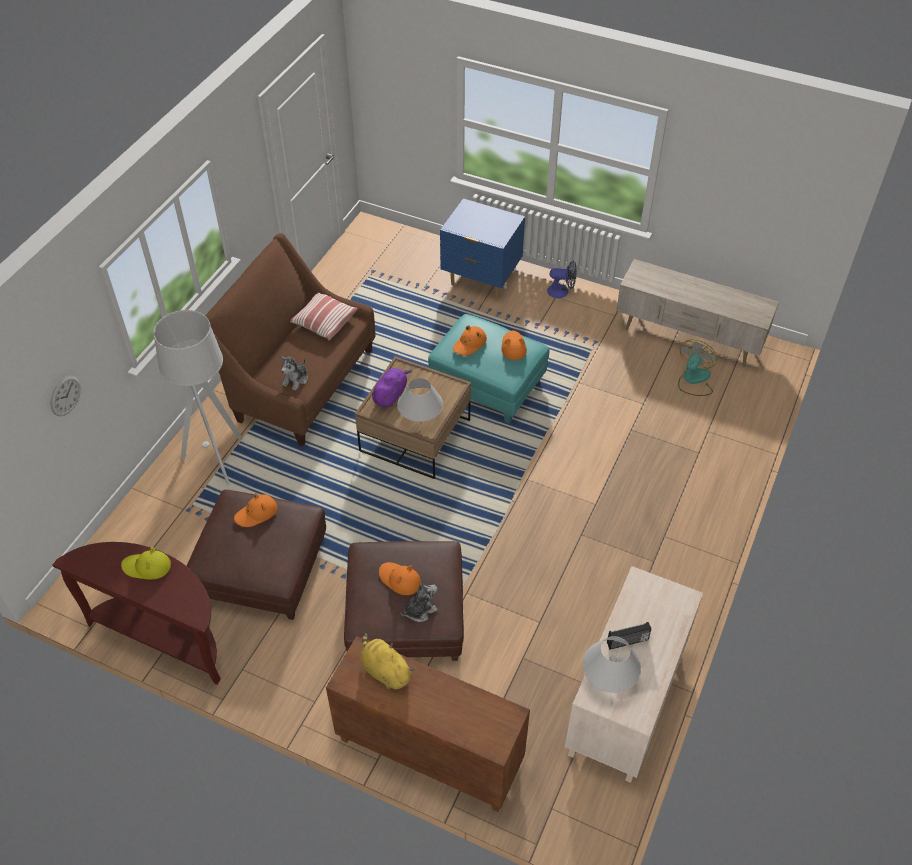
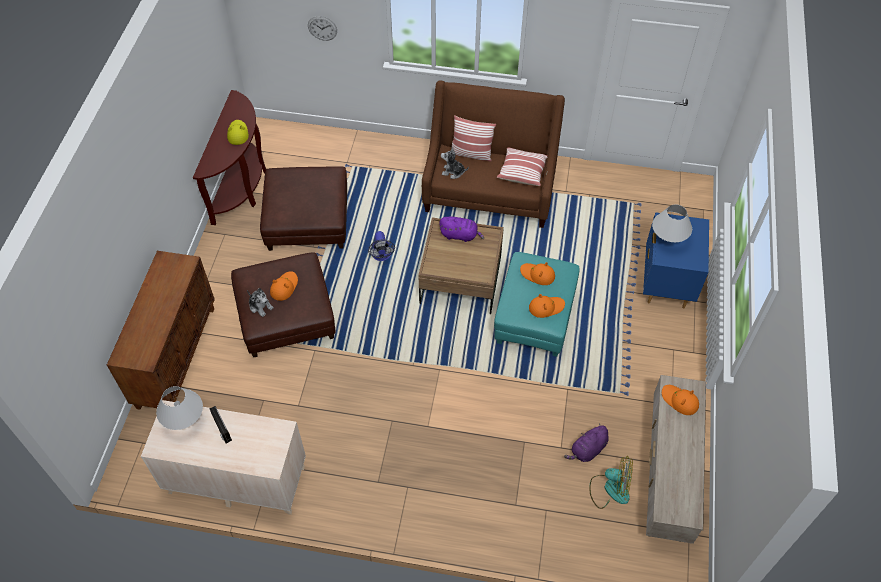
camera: 75 degrees right, 5 degrees up
grey floor lamp [153,310,241,485] -> none
orange hat [234,493,277,527] -> orange hat moved to [662,385,699,415]
yellow plush toy [360,633,415,690] -> none
white table lamp [397,378,443,422] -> white table lamp moved to [652,204,692,242]
fan [547,260,577,298] -> fan moved to [368,231,395,261]
none -> pillow [452,115,496,161]
none -> purple plush toy [564,423,609,462]

